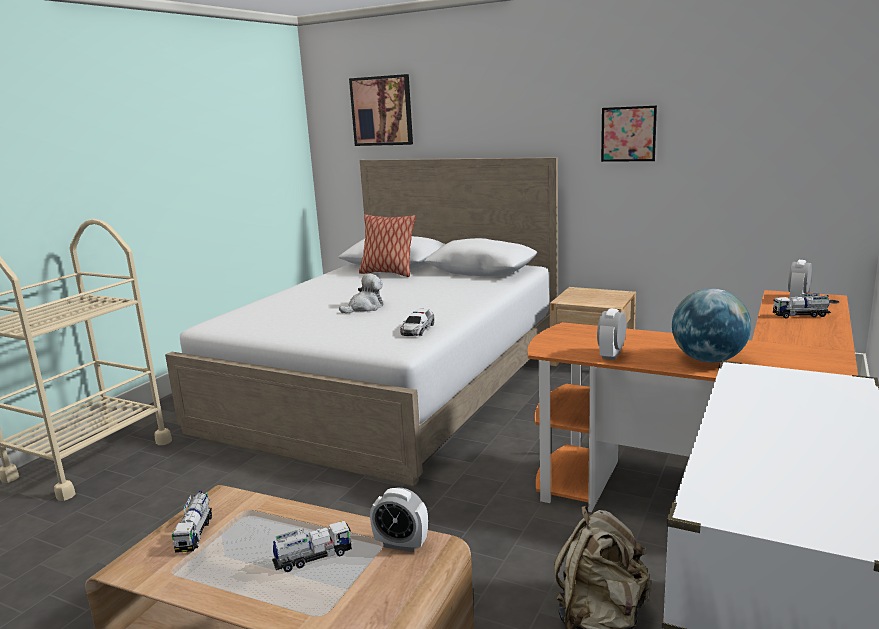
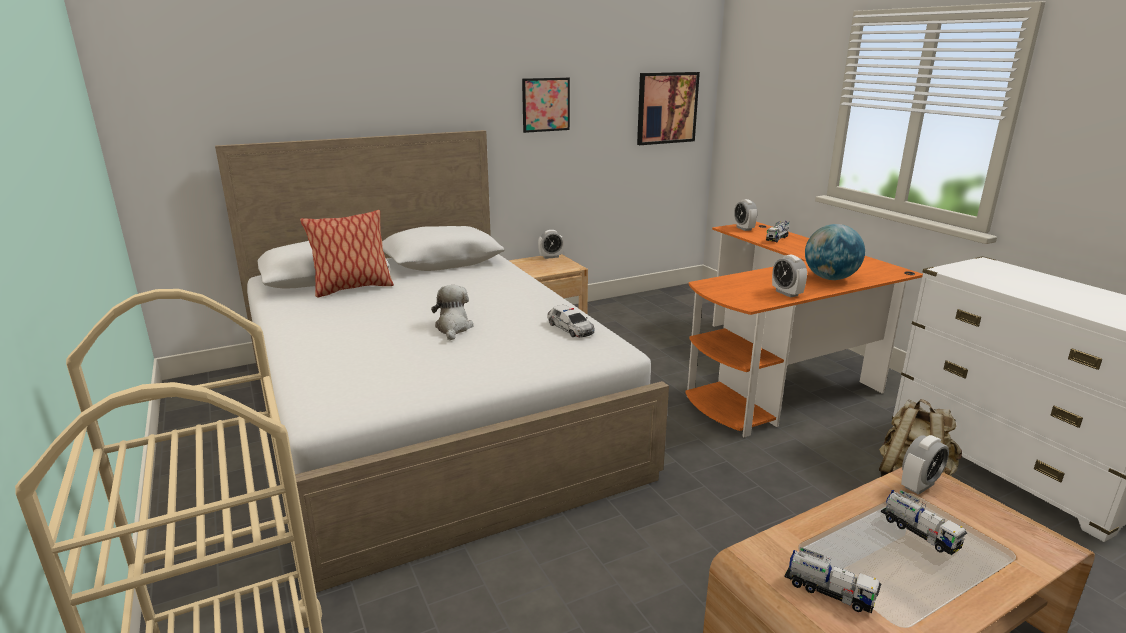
camera: 55 degrees left, 5 degrees up
toy truck [272,521,352,572] -> toy truck turned 135 degrees clockwise [881,489,967,555]
picture [349,74,413,146] -> picture moved to [637,72,700,145]
none -> alarm clock [538,230,564,259]

